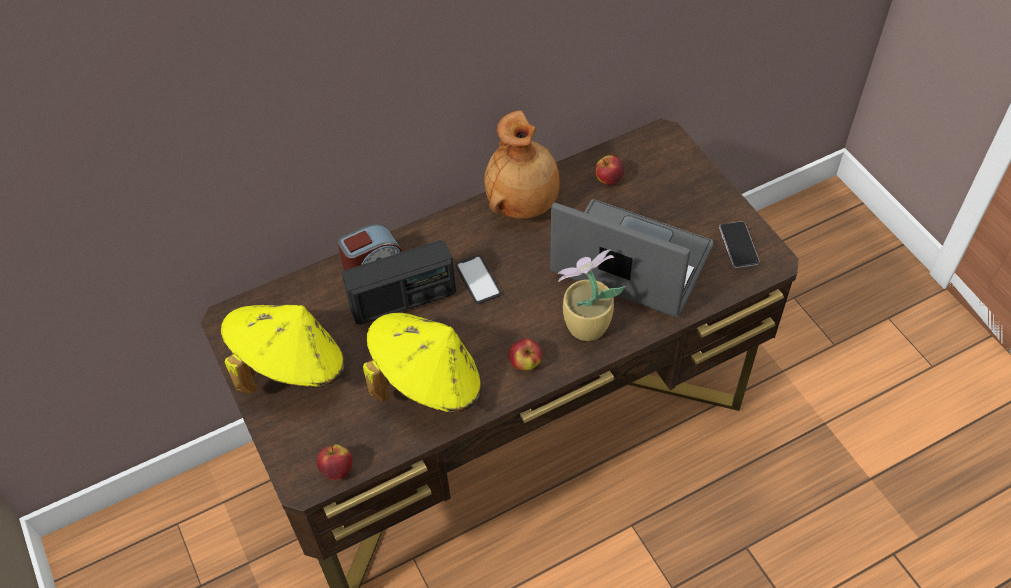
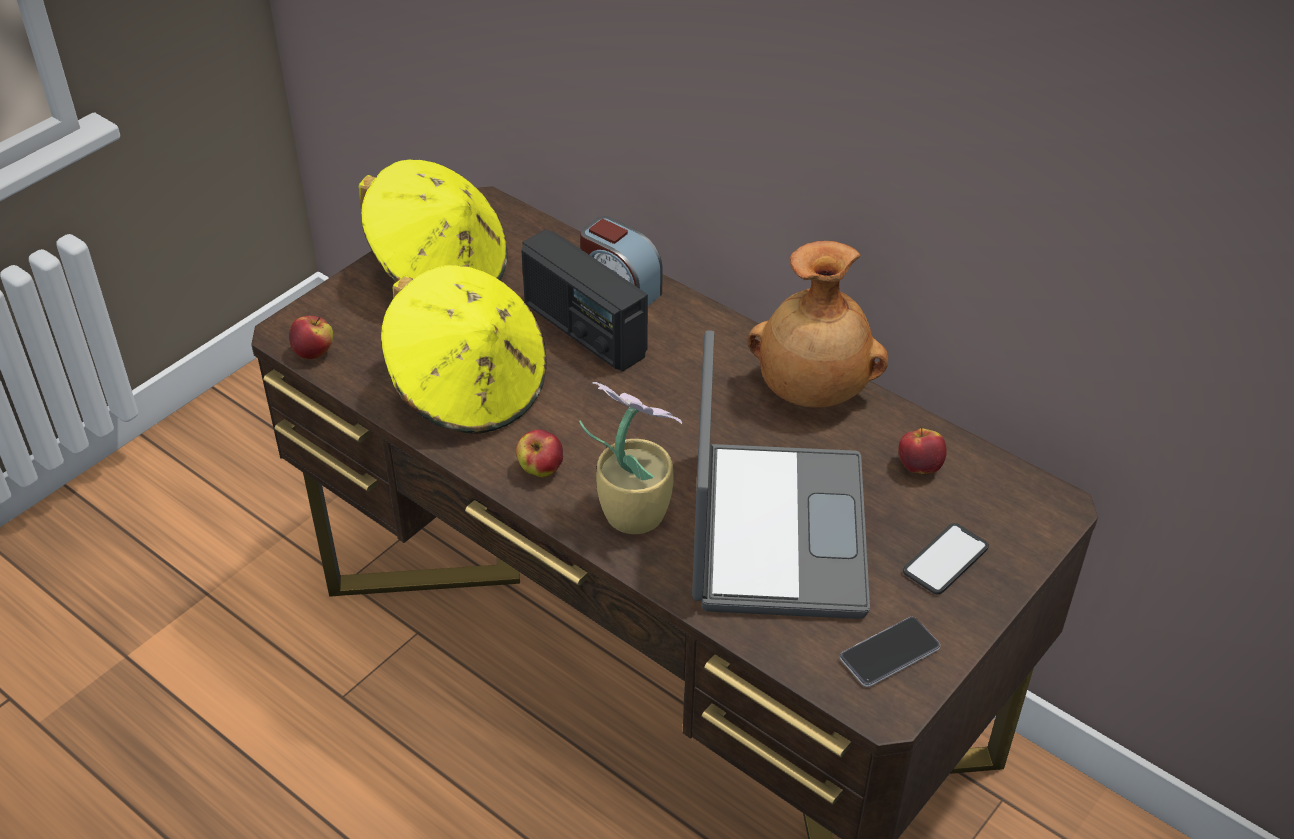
camera: 65 degrees right, 10 degrees down
phone [456,255,501,304] -> phone moved to [903,523,989,594]

